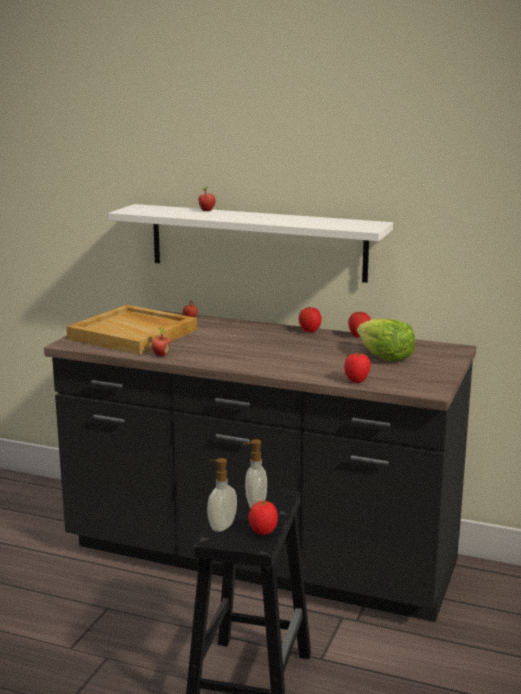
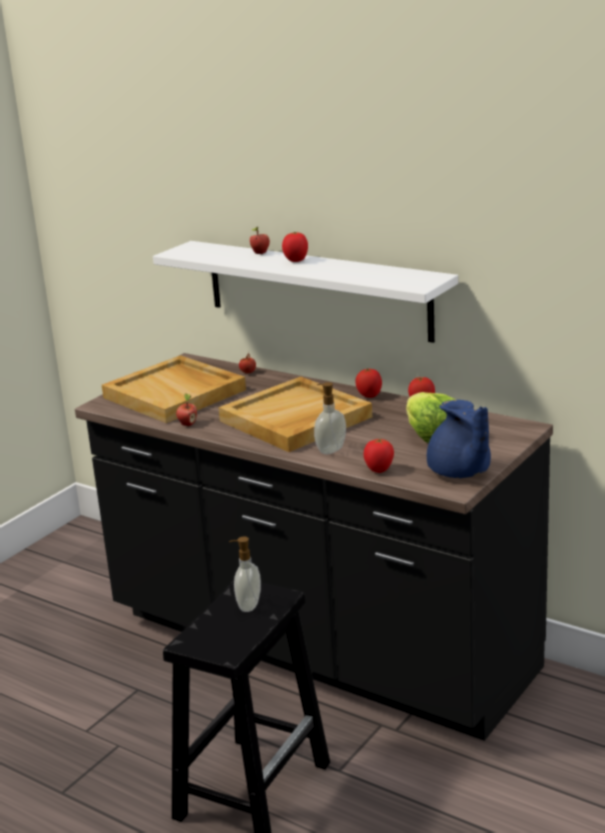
camera: 15 degrees right, 5 degrees up
soap dispenser [207,458,237,532] -> soap dispenser moved to [314,382,346,454]
tomato [248,500,278,535] -> tomato moved to [282,232,308,262]
none -> beige tray [218,377,372,452]
none -> blue teapot [427,400,491,478]

